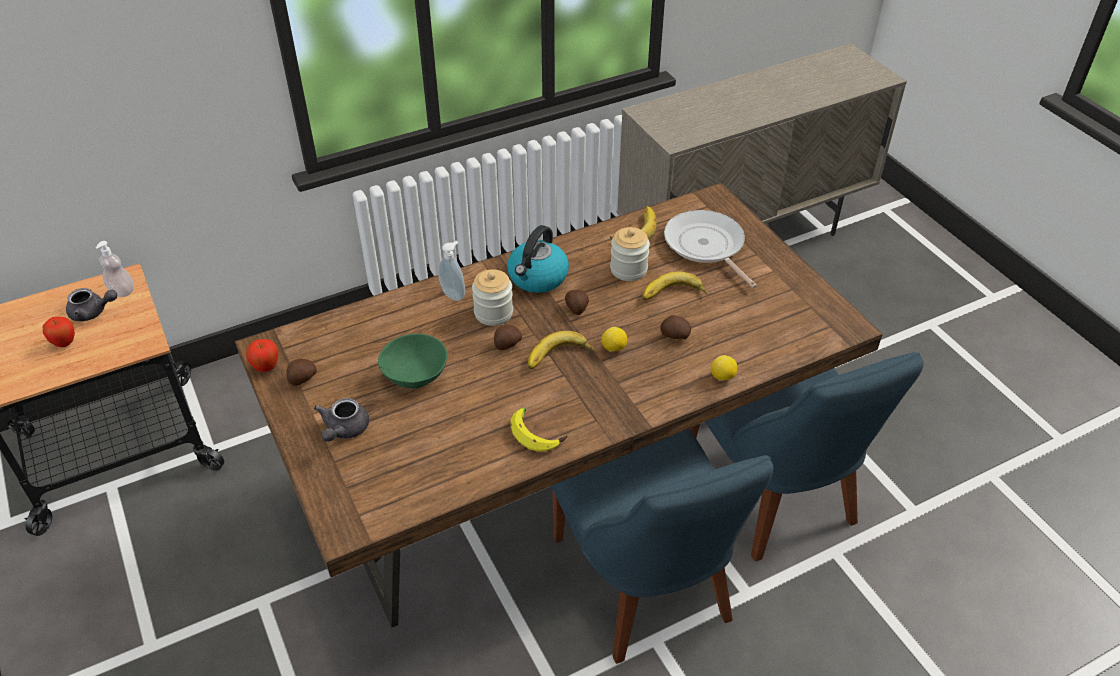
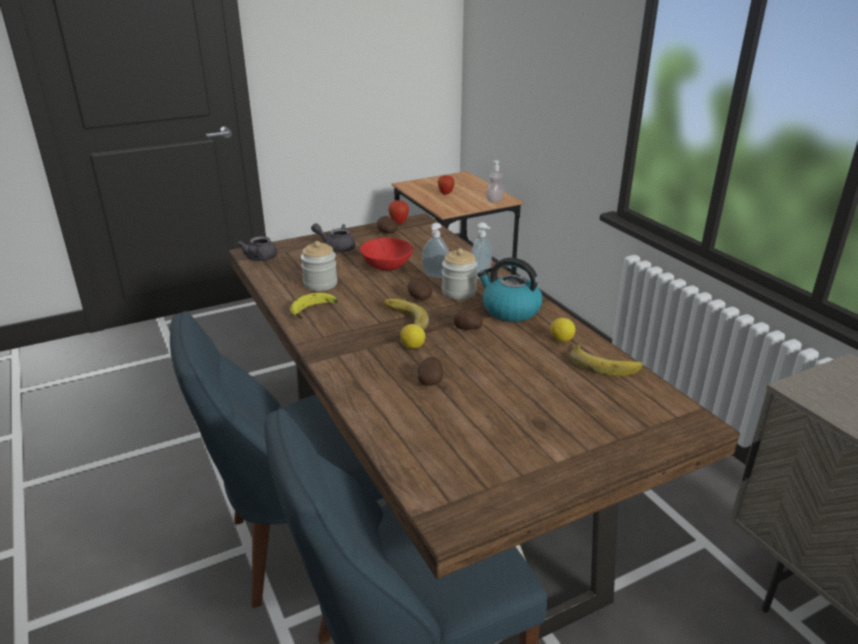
camera: 90 degrees right, 15 degrees down
grey teapot [66,288,117,322] -> grey teapot moved to [237,236,277,261]
green bowl [378,334,447,389] -> red bowl [360,238,413,271]
jar [610,227,650,281] -> jar moved to [301,241,337,291]
banana [642,271,708,300] -> none
frying pan [664,210,757,288] -> none
lemon [711,355,737,381] -> lemon moved to [550,318,576,342]
none -> soap dispenser [422,223,449,278]

